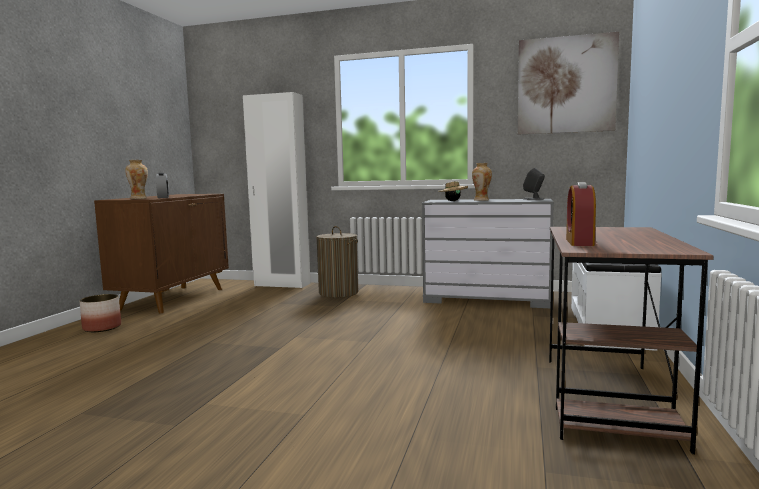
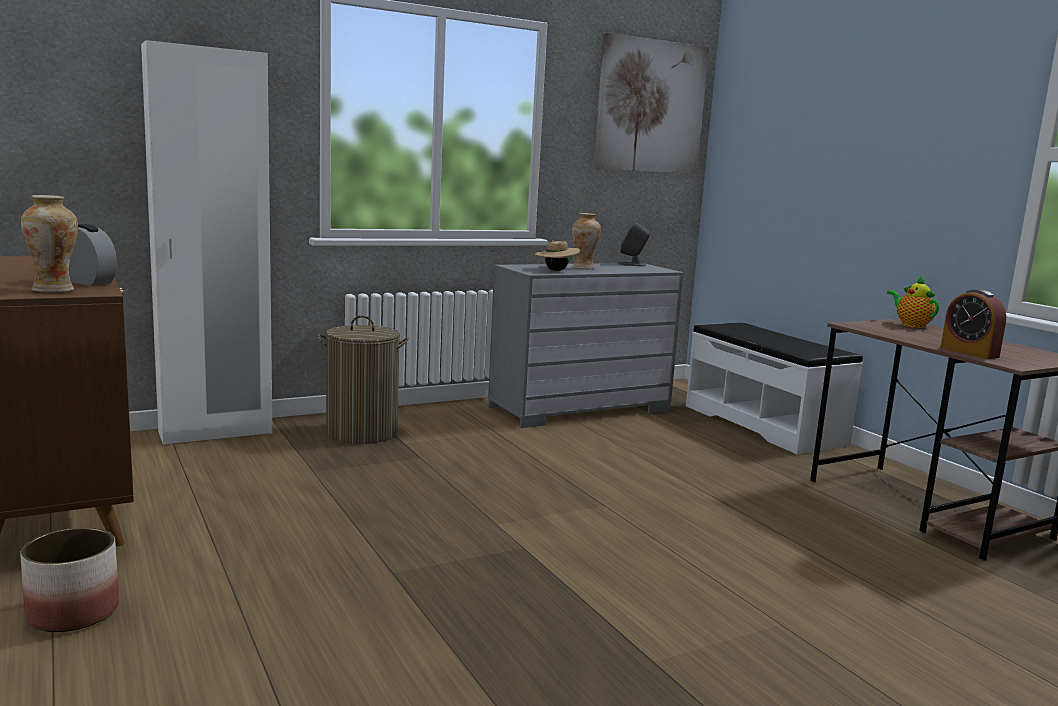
camera: 45 degrees left, 5 degrees up
none -> teapot [887,276,939,328]

